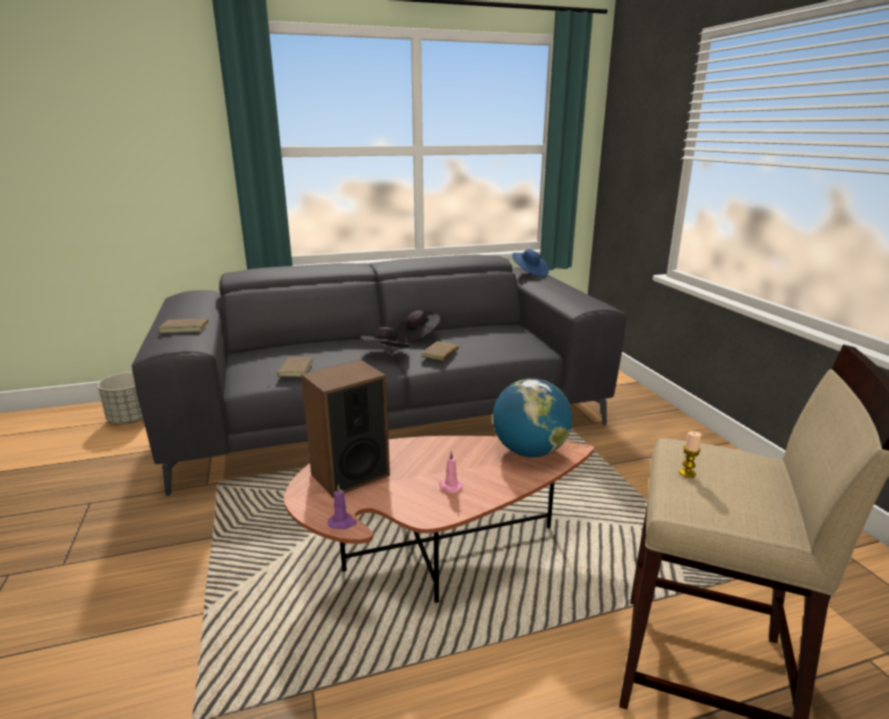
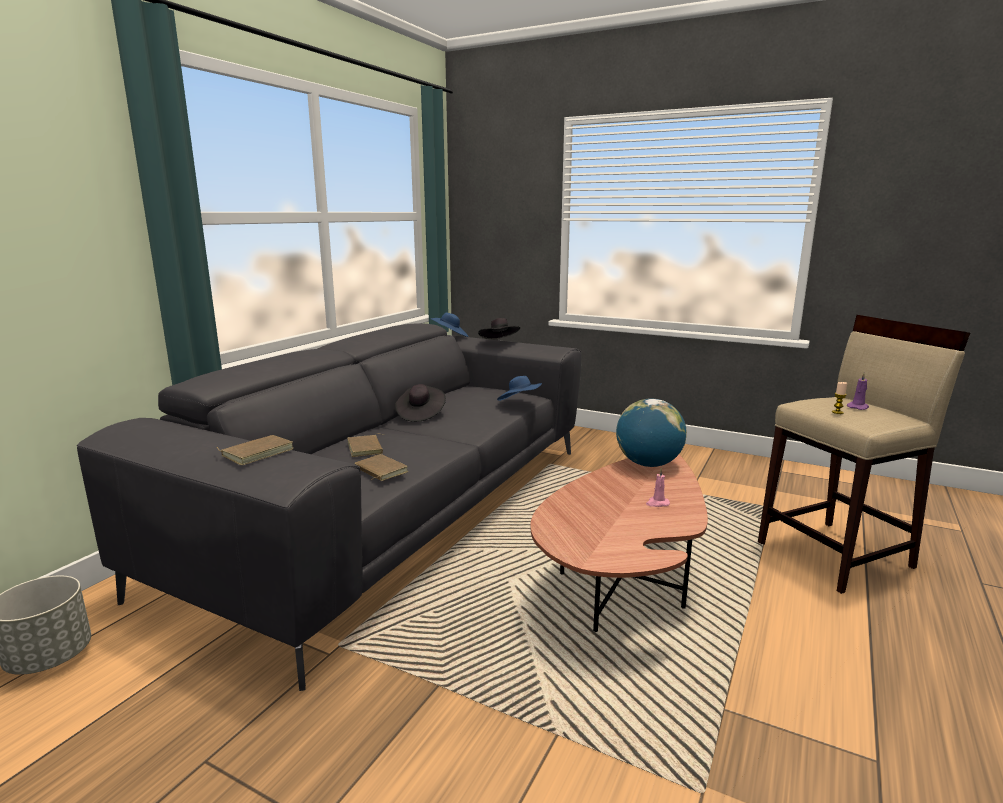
camera: 45 degrees left, 5 degrees down
speaker [301,359,390,498] -> none
purple candle [328,484,357,529] -> purple candle moved to [847,373,869,410]
black hat [361,327,410,348] -> black hat moved to [478,318,520,339]
brown book [421,341,465,361] -> brown book moved to [347,434,385,457]
none -> blue hat [497,376,542,401]

